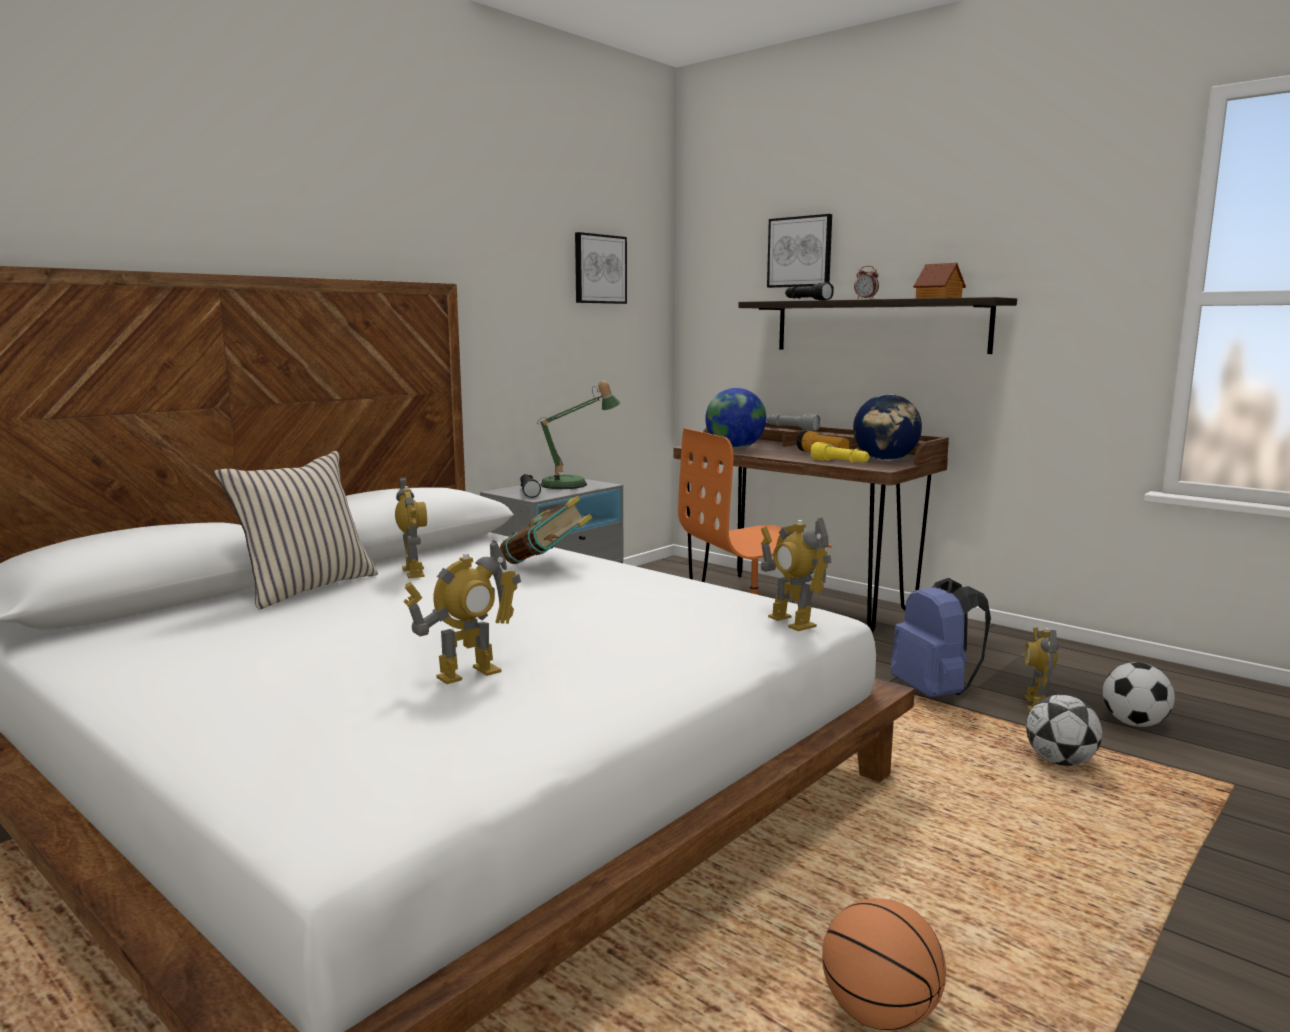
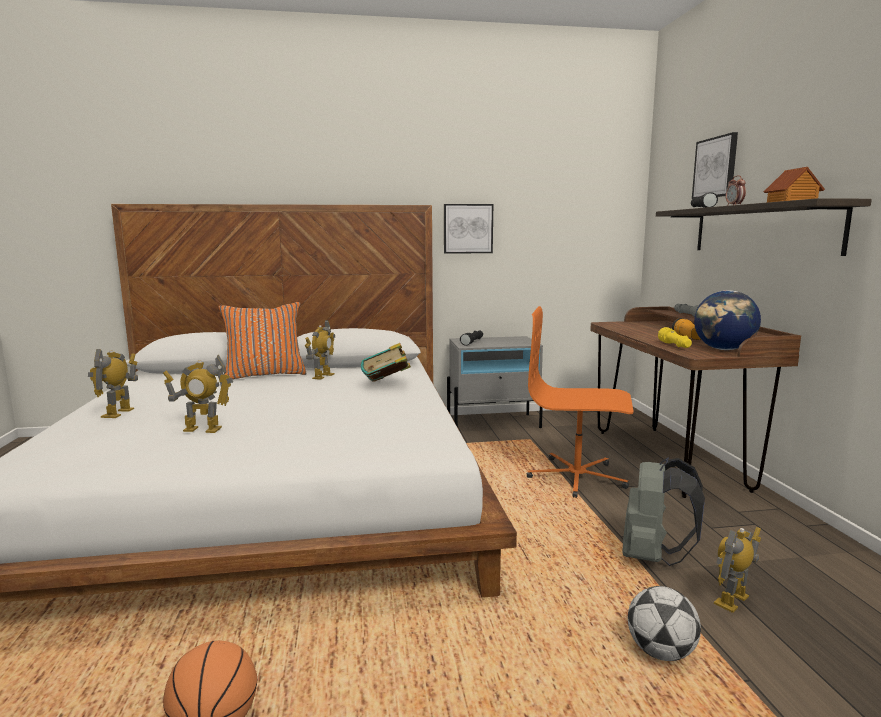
camera: 40 degrees right, 0 degrees up
beige pillow [214,451,378,609] -> orange pillow [219,302,307,379]
table lamp [537,381,620,489] -> none
picture [575,232,627,304] -> picture moved to [444,204,493,254]
globe [705,388,767,449] -> none
toy robot [761,518,832,631] -> toy robot moved to [88,349,138,418]
blue backpack [890,578,991,698] -> grey backpack [622,458,705,566]
football [1103,662,1175,727] -> none

